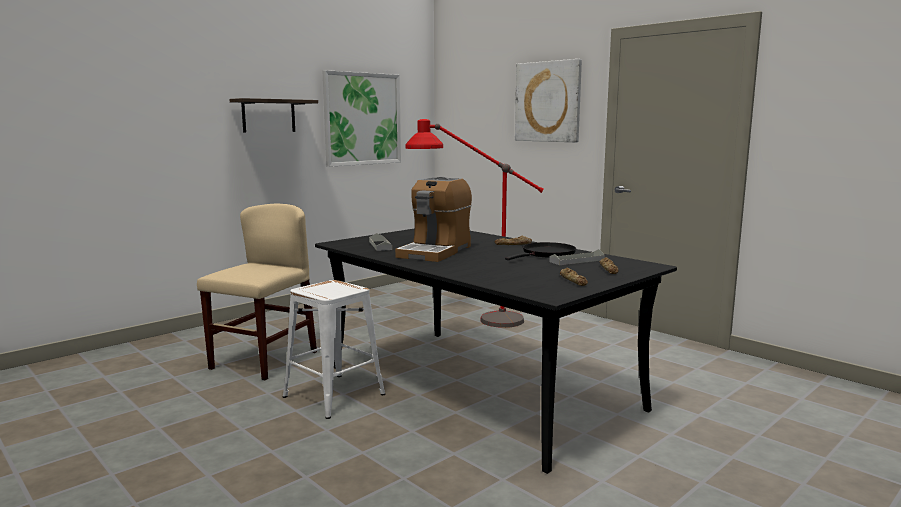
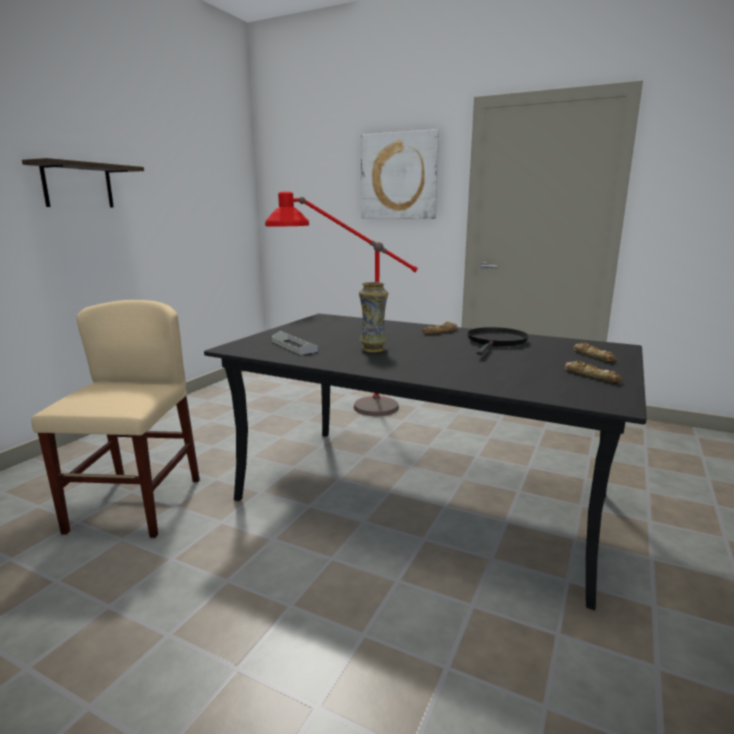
camera: 20 degrees left, 5 degrees up
white stool [283,280,385,419] -> none
picture [322,70,401,167] -> none
coffee machine [395,177,472,262] -> vase [359,282,388,353]
grey tray [549,249,605,265] -> none

